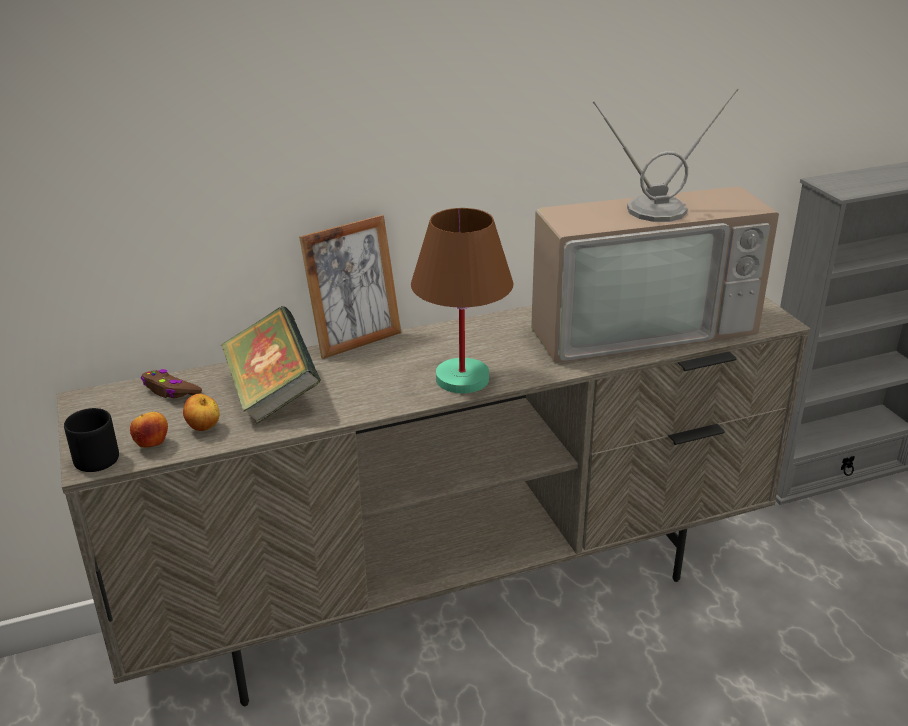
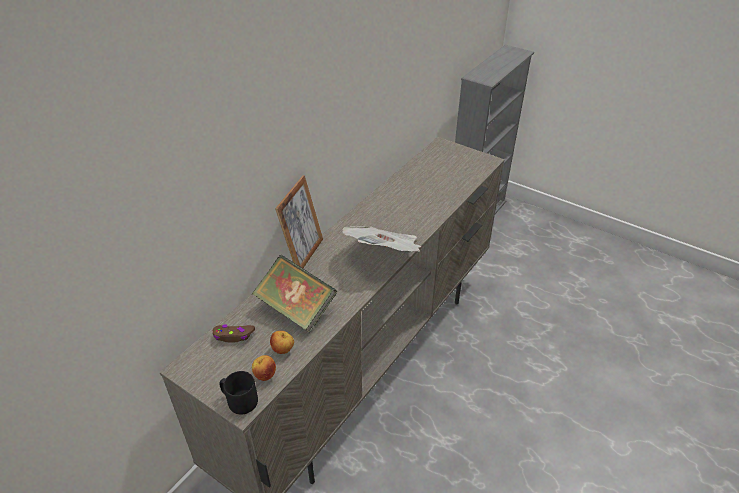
camera: 35 degrees left, 10 degrees up
brown table lamp [411,208,513,393] -> newspaper [342,226,421,252]
television [531,88,779,363] -> none

